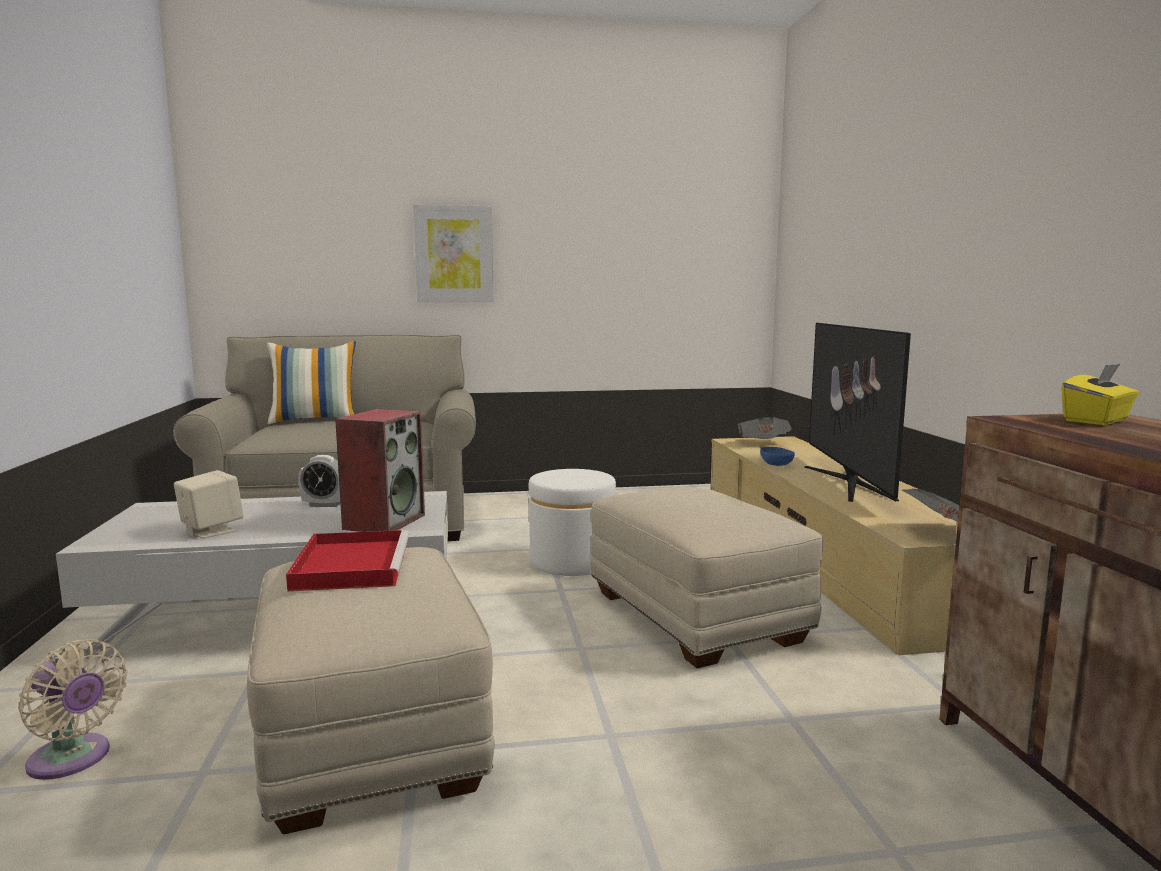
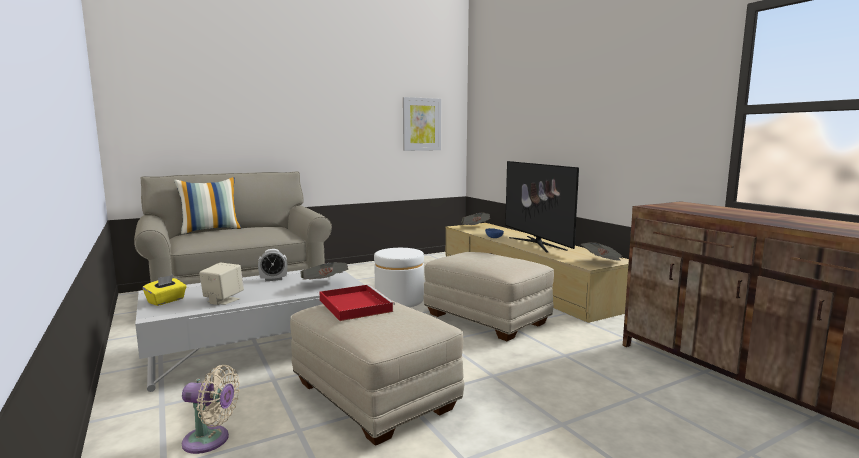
camera: 20 degrees left, 0 degrees up
speaker [335,409,425,532] -> newspaper [300,262,348,280]
picture [413,205,494,302] -> picture moved to [403,97,441,151]
yellow tissue box [1062,363,1139,425] -> yellow tissue box moved to [142,275,187,306]

